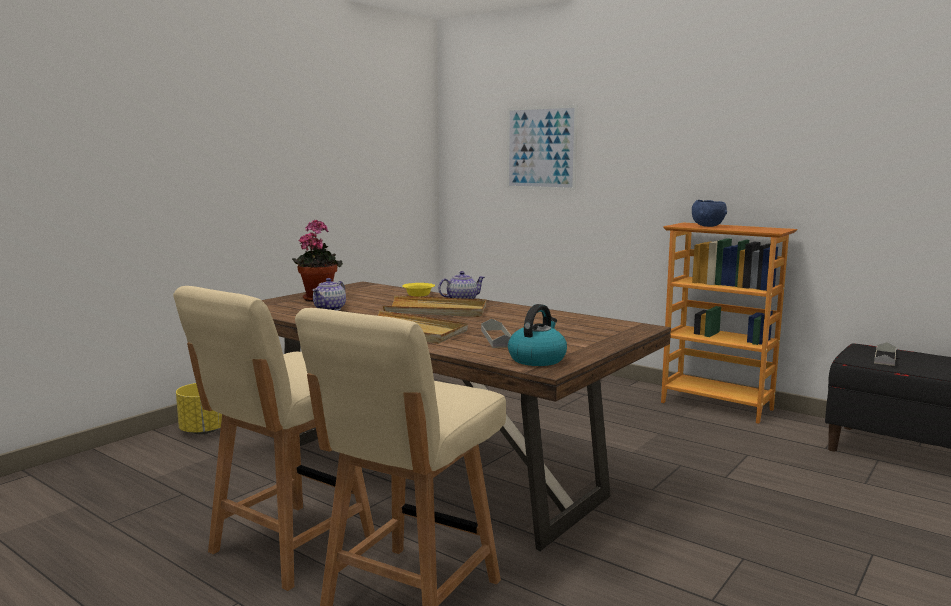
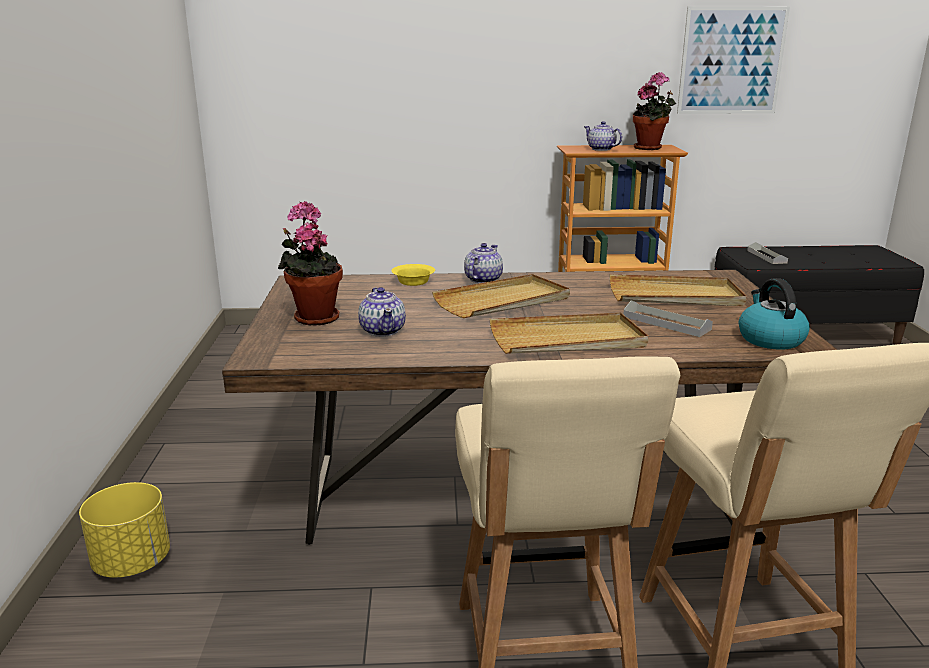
camera: 40 degrees left, 10 degrees up
picture [507,105,578,191] -> picture moved to [677,7,790,114]
blue bowl [692,200,727,227] -> teapot [584,121,622,151]
none -> beige tray [610,274,747,306]
none -> potted plant [633,72,677,150]

